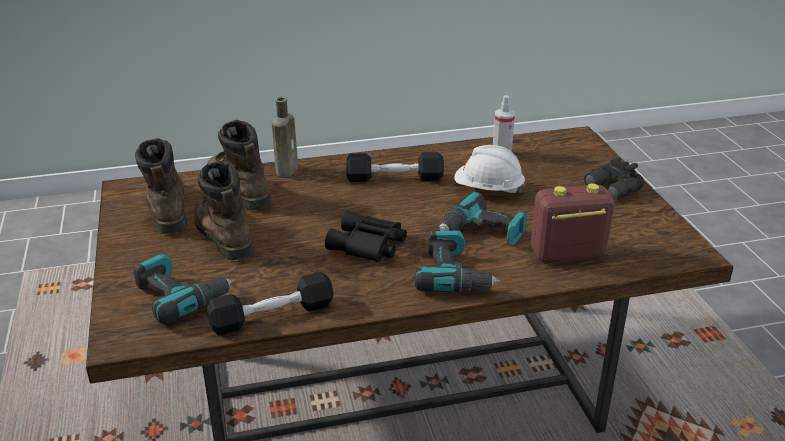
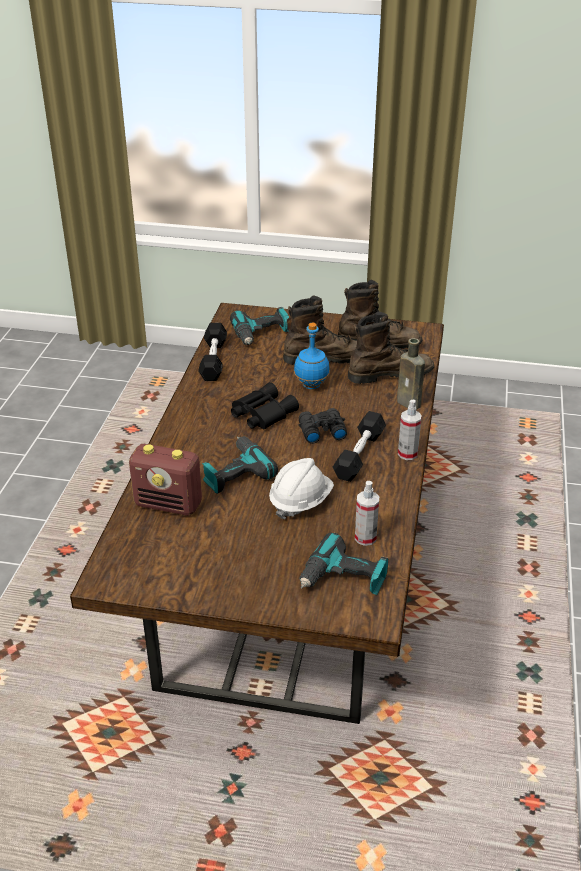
camera: 115 degrees right, 5 degrees up
power drill [414,230,501,292] -> power drill moved to [299,533,388,595]
radio [531,184,614,262] -> radio turned 90 degrees clockwise [129,444,202,516]
black binoculars [584,158,644,200] -> black binoculars moved to [299,408,347,444]
none -> blue bottle [294,323,330,389]
none -> spray bottle [398,400,422,460]

